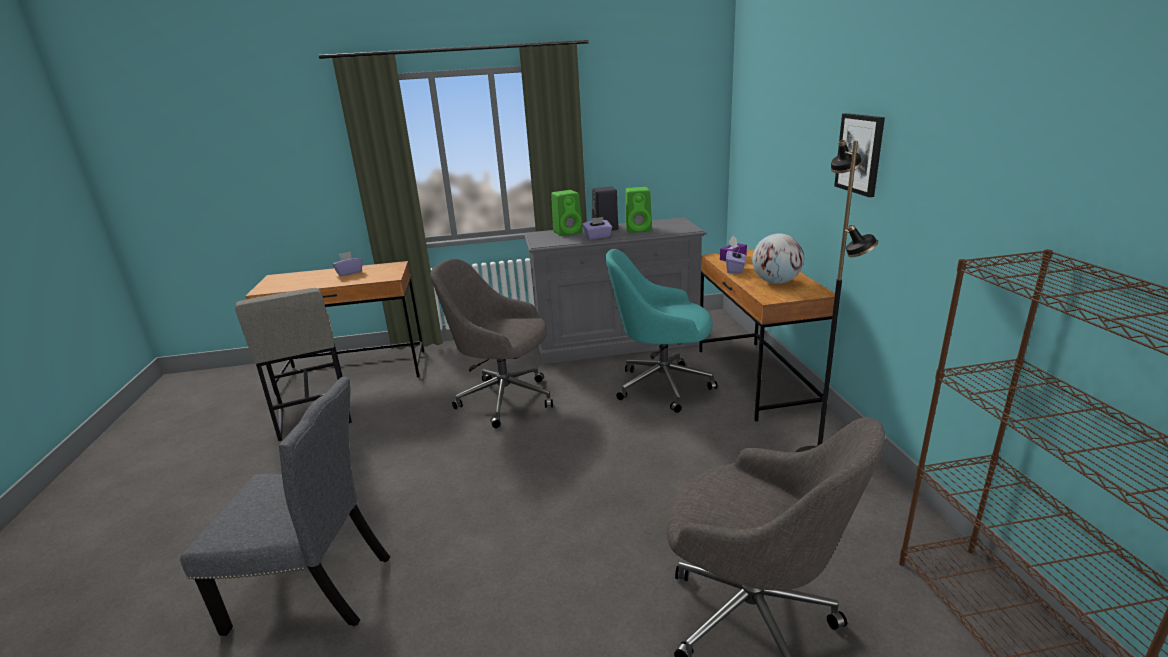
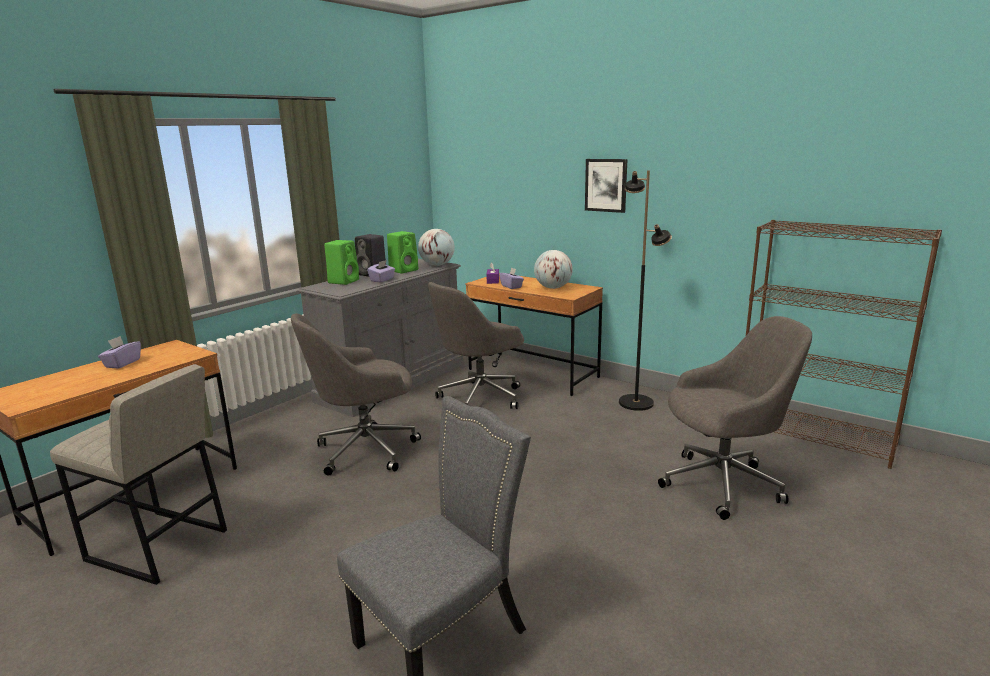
camera: 45 degrees left, 5 degrees down
turquoise office chair [605,249,718,413] -> grey office chair [428,282,524,409]
none -> globe [418,229,455,266]

